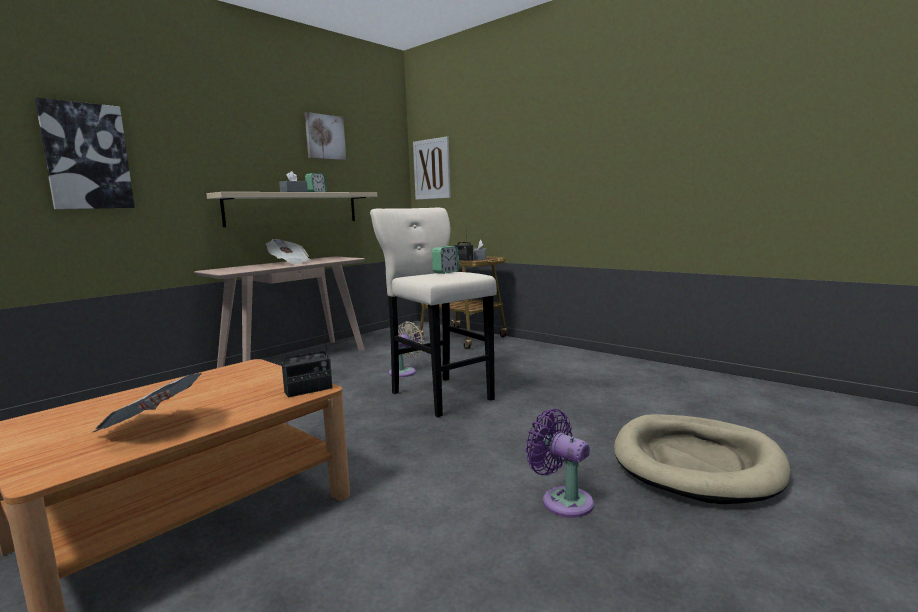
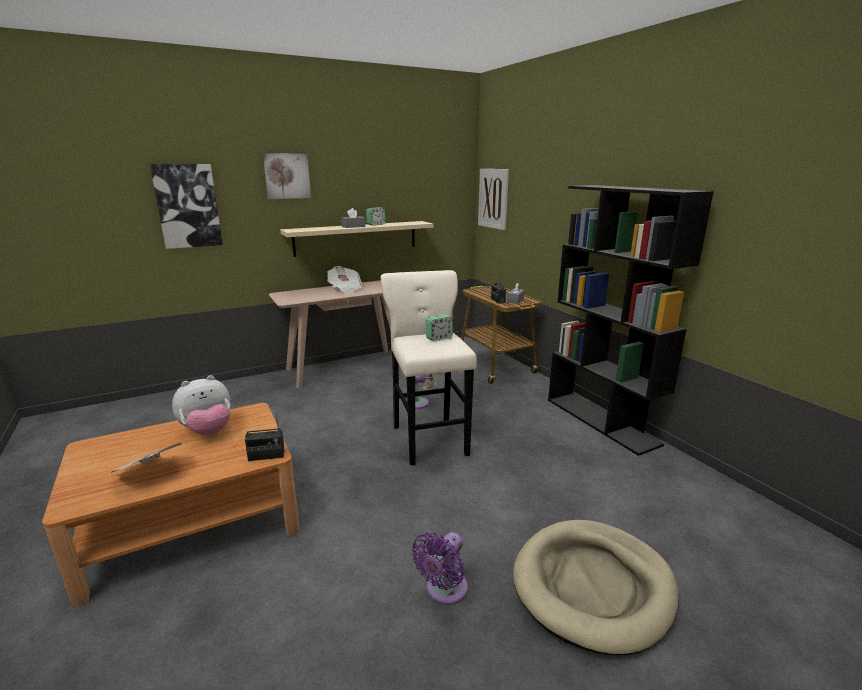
camera: 20 degrees right, 10 degrees up
picture [305,112,346,160] -> picture moved to [263,153,311,199]
purple fan [526,409,594,518] -> purple fan turned 120 degrees counterclockwise [411,532,468,605]
none -> plush toy [172,375,231,436]
none -> black bookcase [548,185,714,456]

